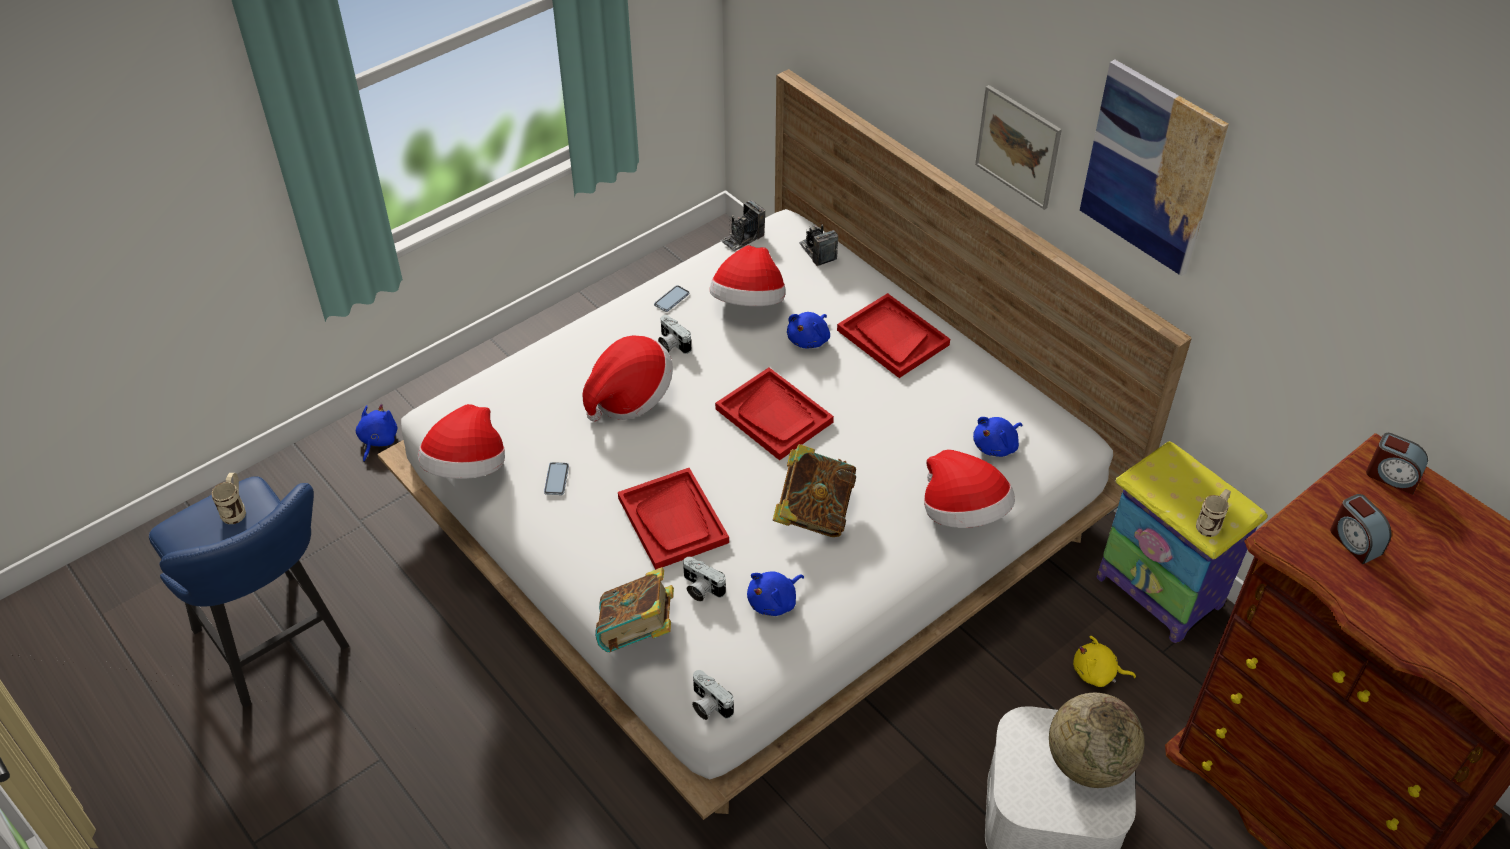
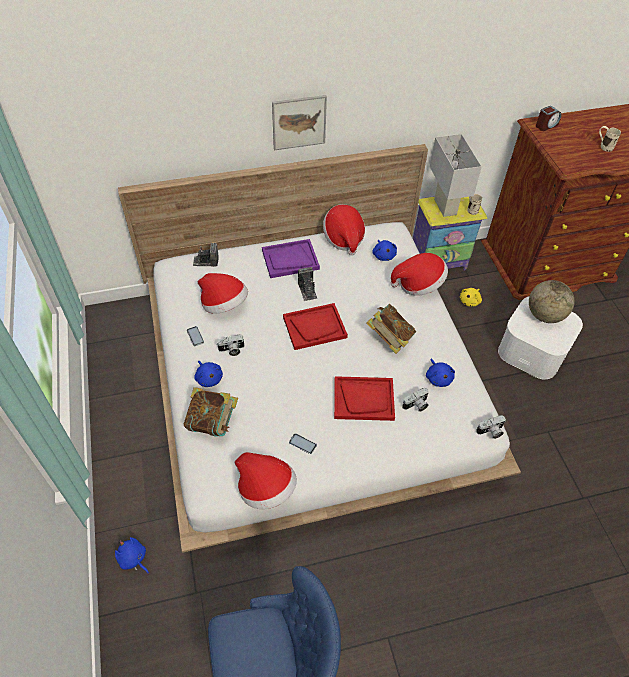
camera: 65 degrees left, 5 degrees up
beige mug [212,473,246,524] -> beige mug moved to [599,126,621,152]
hat [583,335,673,422] -> hat moved to [323,204,365,256]
book [595,567,674,652] -> book moved to [184,387,238,437]
camera [720,200,765,251] -> camera moved to [298,267,317,301]
blue plush toy [787,312,830,348] -> blue plush toy moved to [194,361,223,387]
red tray [837,293,950,378] -> purple tray [262,239,320,278]
picture [1080,59,1229,276] -> none
alarm clock [1330,494,1391,564] -> none
none -> white table lamp [430,134,482,217]

